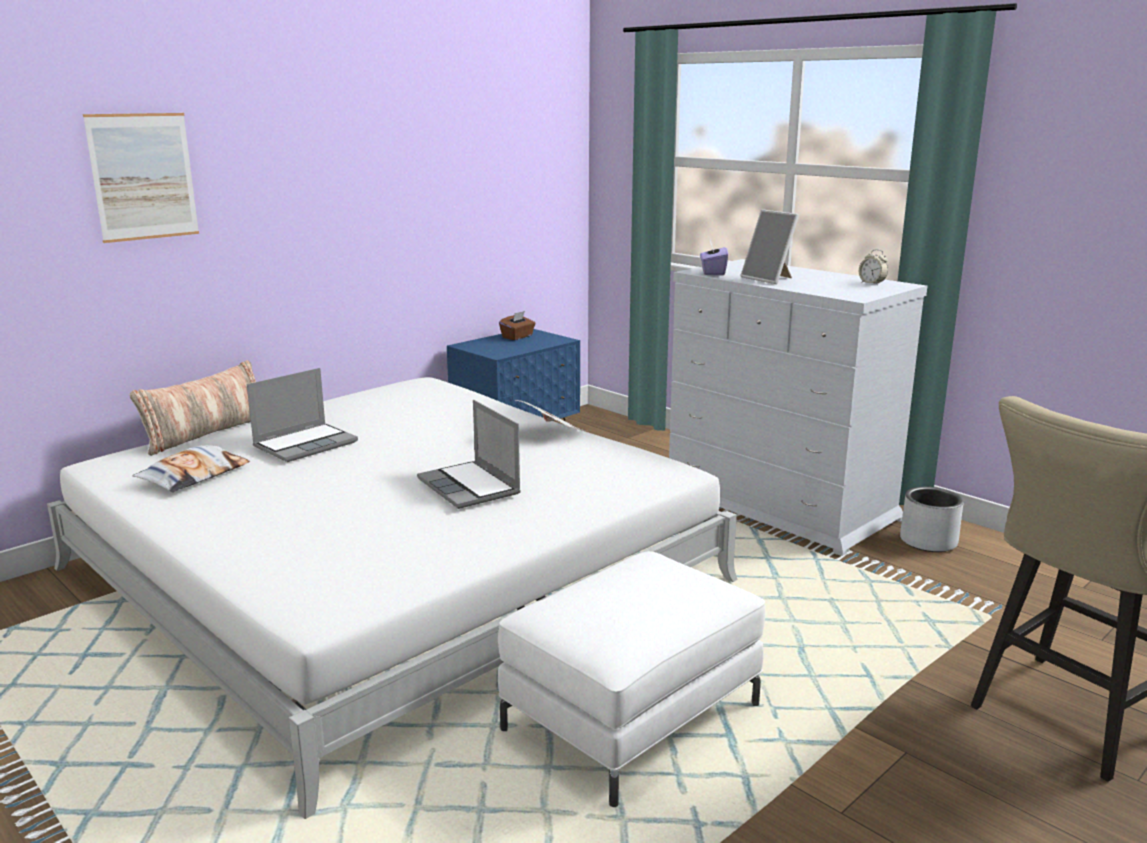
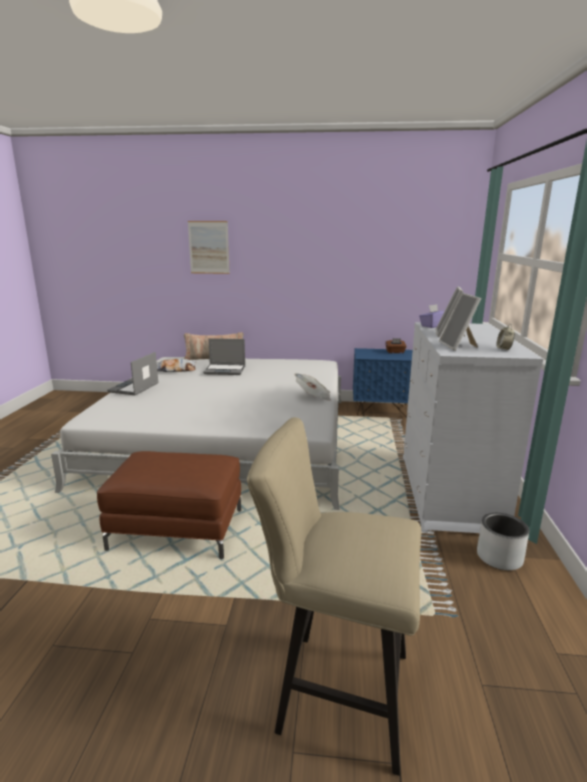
camera: 50 degrees right, 0 degrees up
laptop [417,400,521,509] -> laptop moved to [107,352,159,395]
white ottoman [498,551,765,807] -> brown ottoman [97,451,241,559]
none -> picture frame [439,293,481,351]

